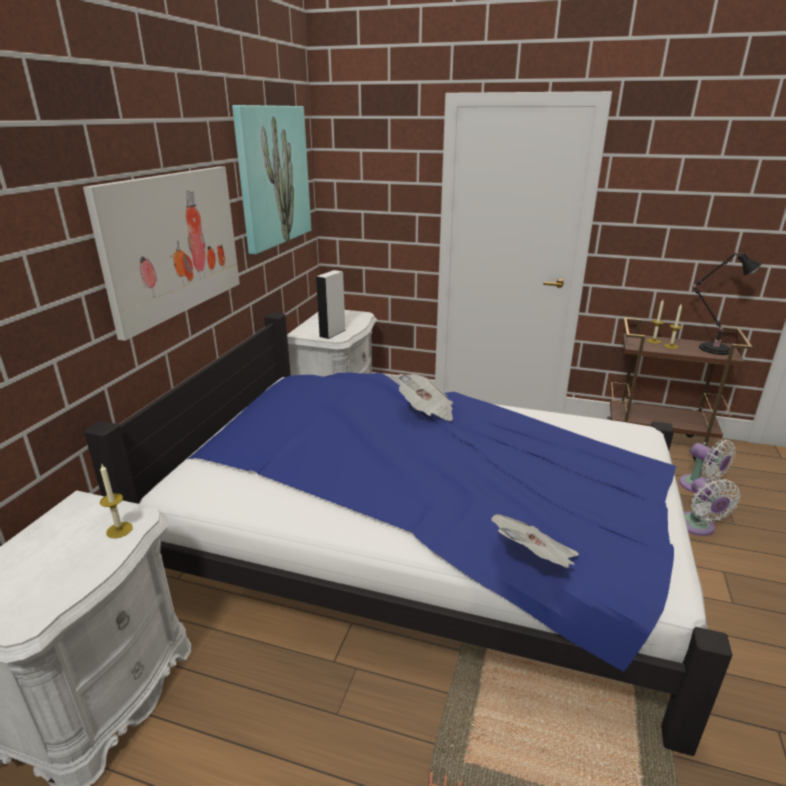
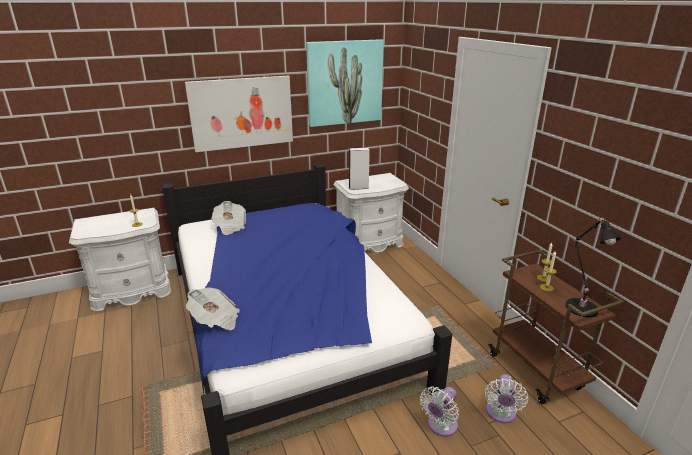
camera: 50 degrees right, 0 degrees up
newspaper [398,374,453,421] -> newspaper moved to [211,201,246,235]

